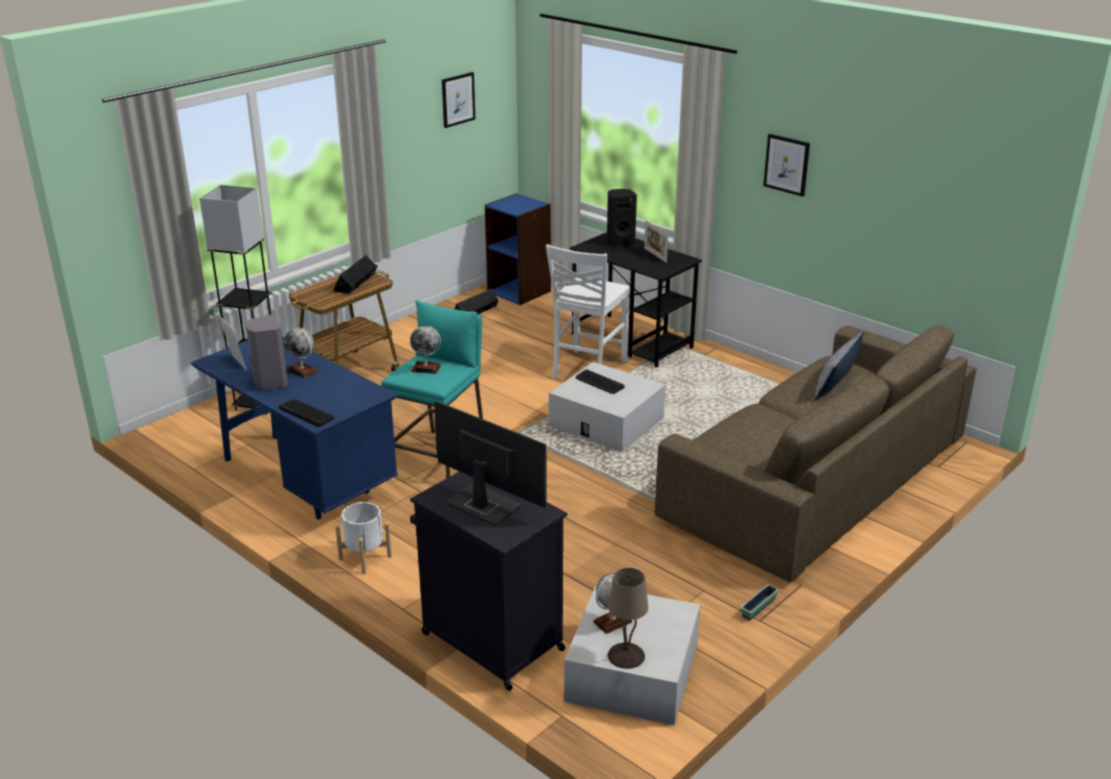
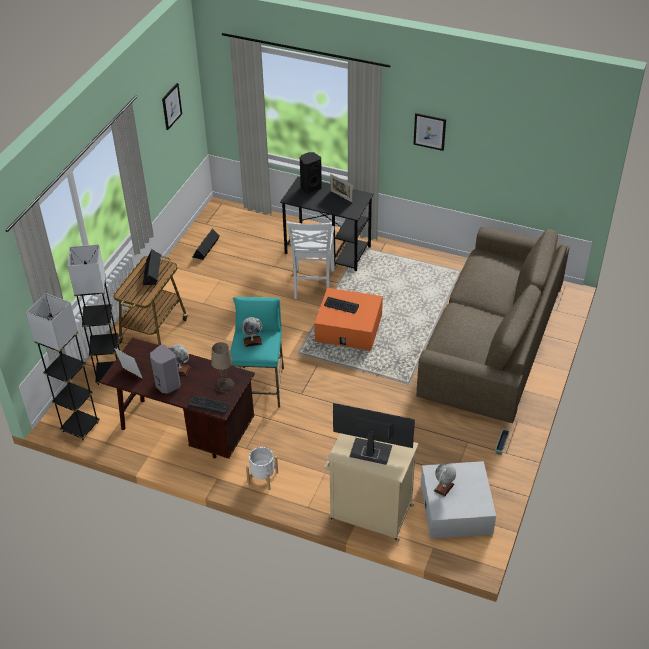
camera: 20 degrees left, 15 degrees up
blue desk [191,336,398,519] -> brown desk [100,338,255,459]
black cabinet [410,471,567,691] -> beige cabinet [325,433,419,542]
blue bookcase [485,193,551,305] -> none
white storage box [549,362,666,452] -> orange storage box [314,288,383,351]
beige table lamp [608,568,648,669] -> beige table lamp moved to [211,342,235,393]
pillow [814,331,863,401] -> none
none -> grey floor lamp [26,293,100,440]

